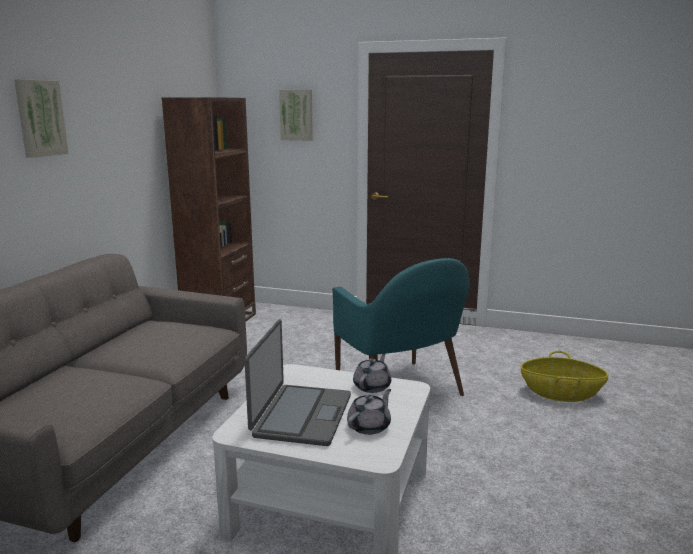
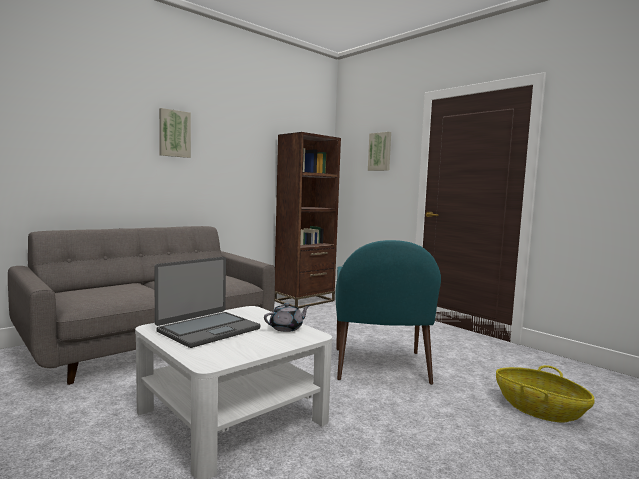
camera: 30 degrees right, 10 degrees down
grey teapot [347,389,391,435] -> none

